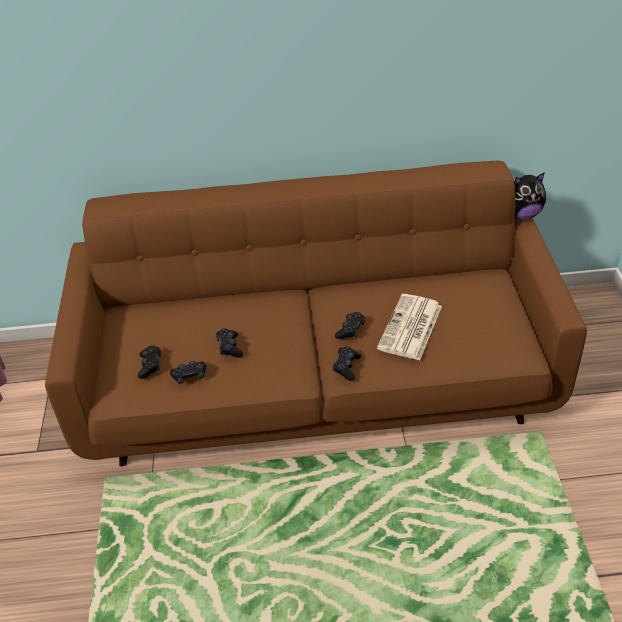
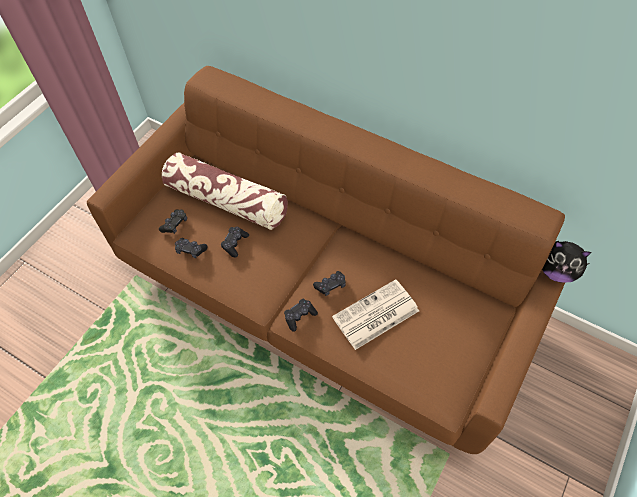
camera: 35 degrees right, 15 degrees up
none -> pillow [162,152,288,230]

